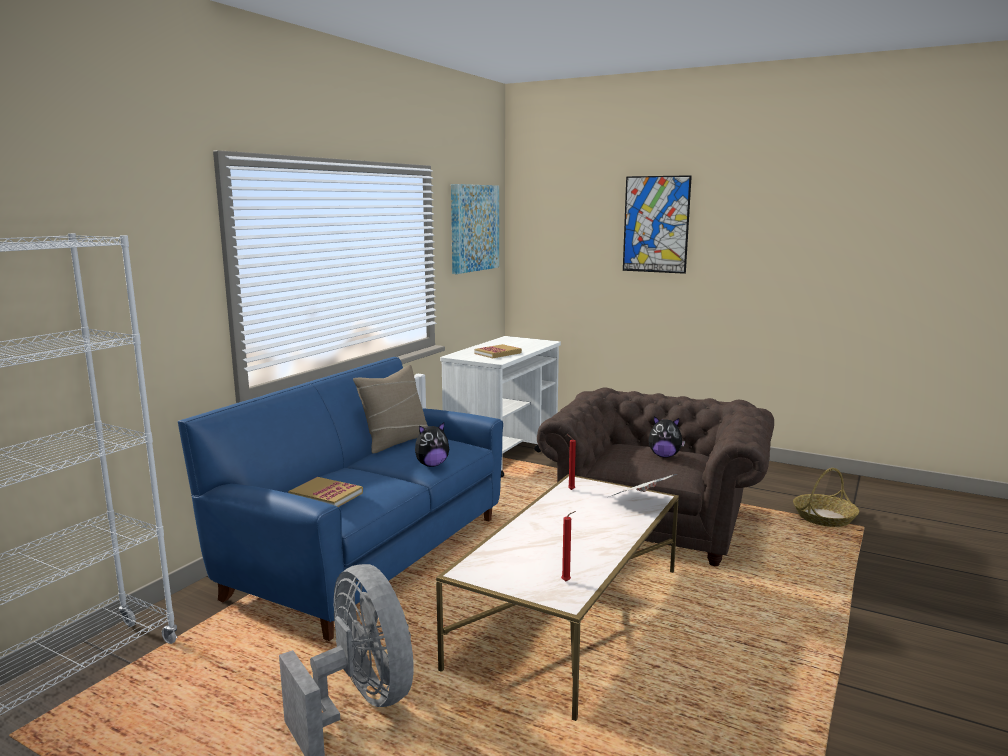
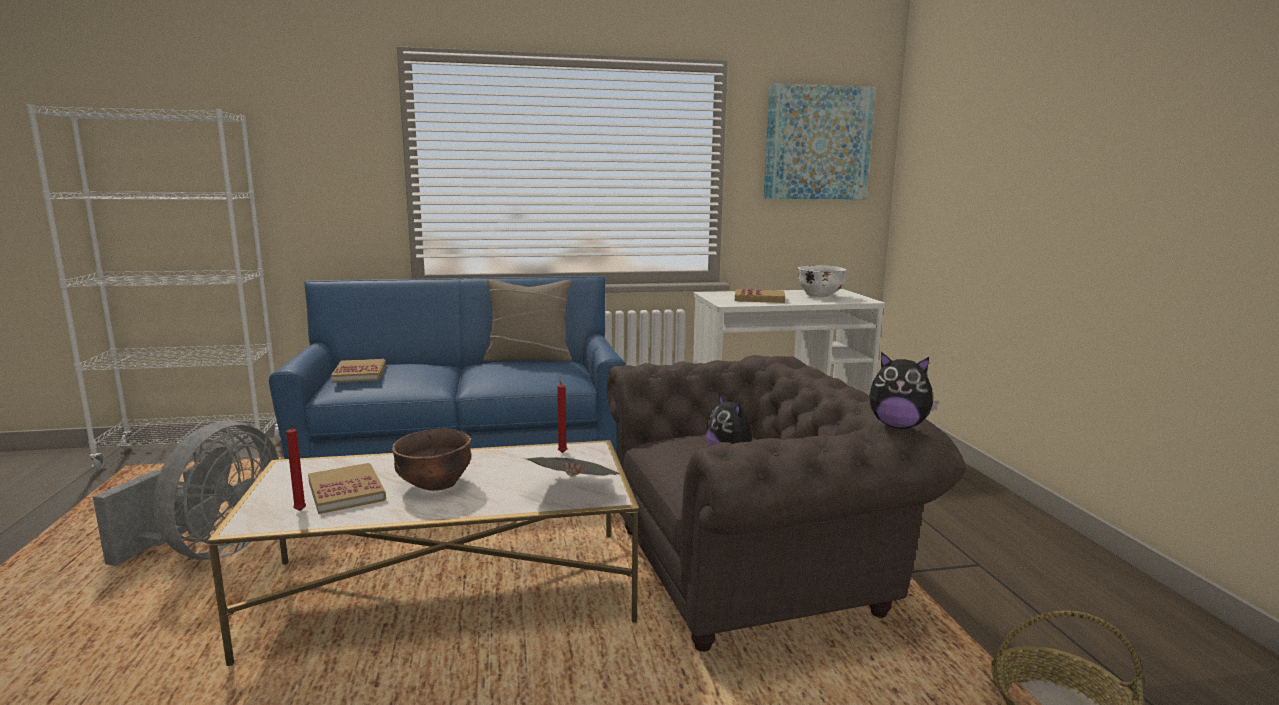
camera: 50 degrees right, 0 degrees up
plush toy [415,422,449,467] -> plush toy moved to [869,352,939,429]
picture [623,175,692,274] -> none
none -> book [308,463,386,514]
none -> brown bowl [392,429,472,491]
none -> white bowl [798,265,847,297]

